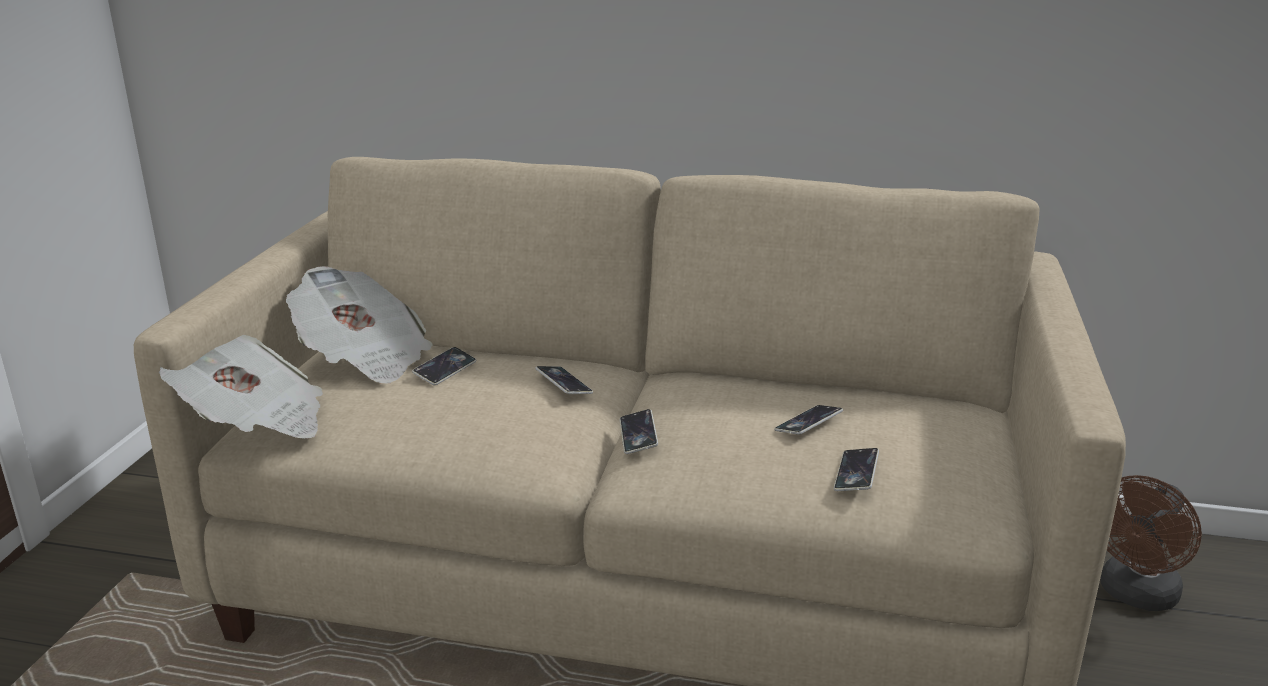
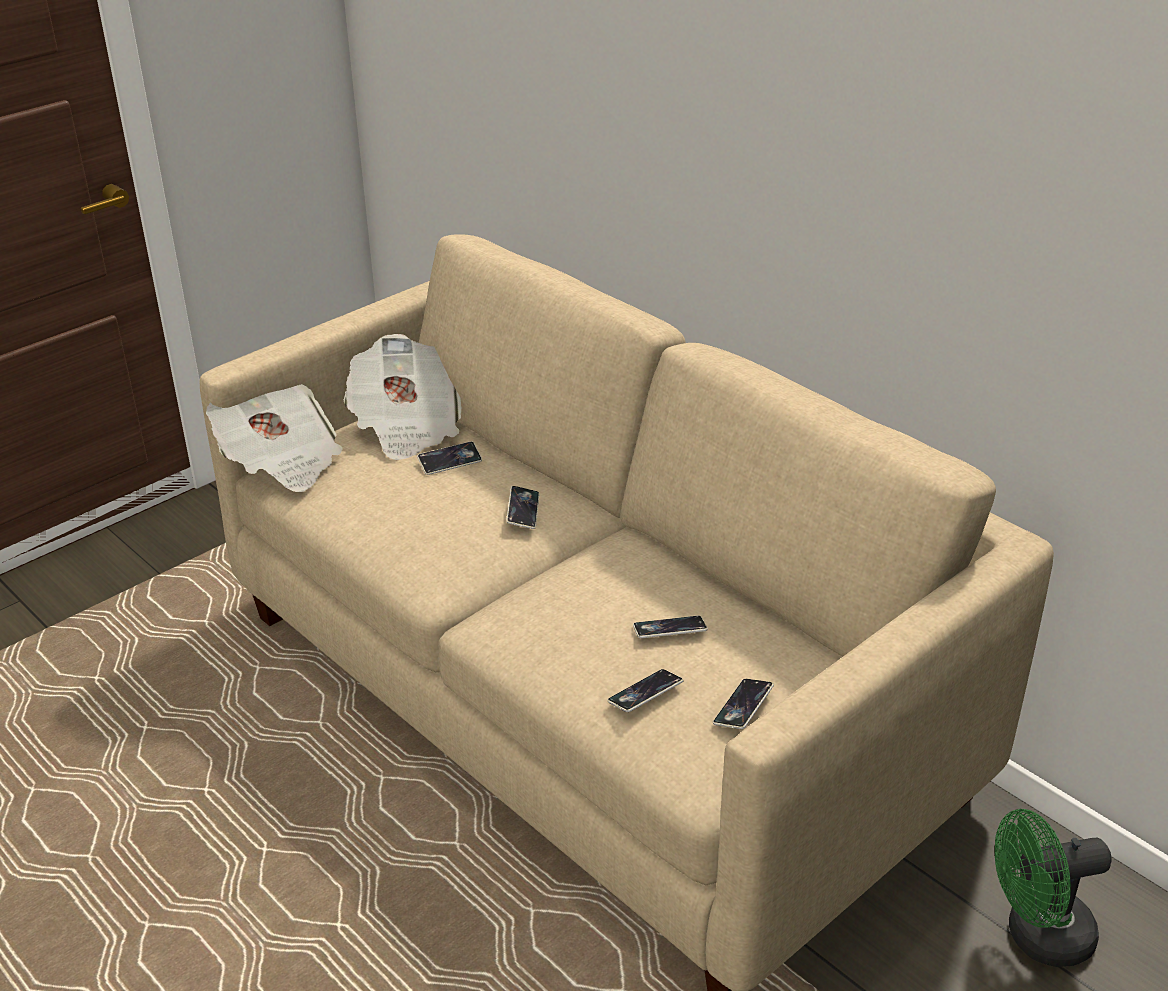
camera: 35 degrees right, 10 degrees up
phone [620,409,658,454] -> phone moved to [713,679,774,729]
brown fan [1100,475,1202,611] -> green fan [995,809,1112,967]

